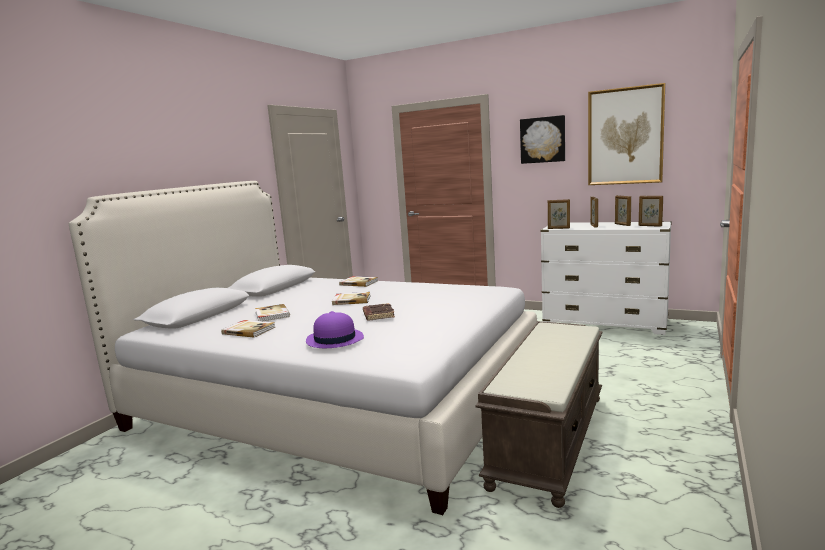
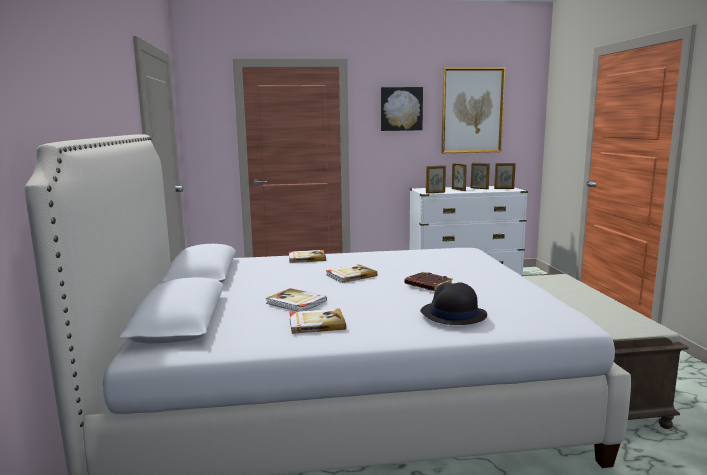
camera: 35 degrees left, 0 degrees up
purple hat [306,311,364,348] -> black hat [420,282,487,325]

